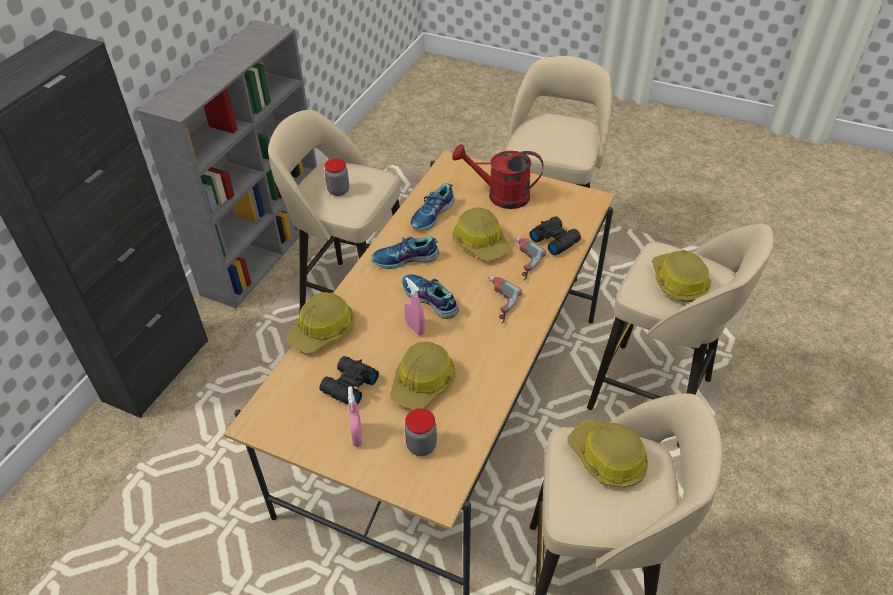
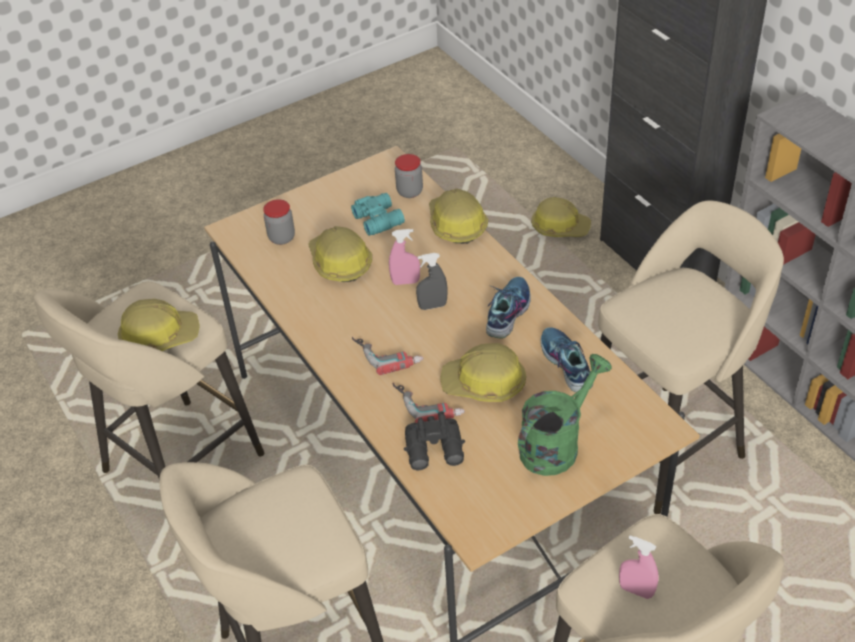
camera: 125 degrees right, 0 degrees up
black binoculars [320,356,379,405] -> turquoise binoculars [351,193,405,236]
jar [324,159,349,196] -> jar moved to [395,154,423,198]
pink spray bottle [348,386,362,447] -> pink spray bottle moved to [619,535,659,599]
shoe [402,274,459,319] -> grey spray bottle [416,253,448,310]
red watering can [452,144,543,209] -> green watering can [518,354,612,476]
hard hat [652,250,711,302] -> hard hat moved to [531,197,591,237]

